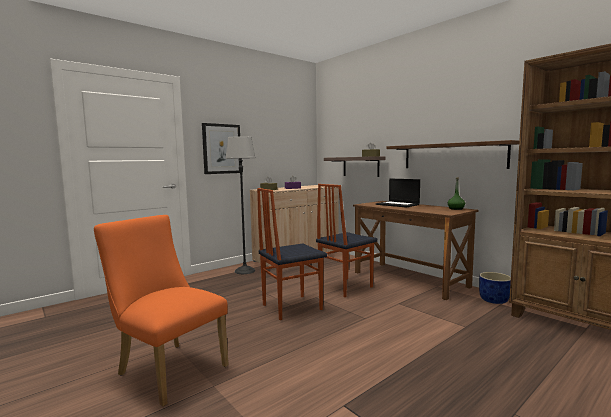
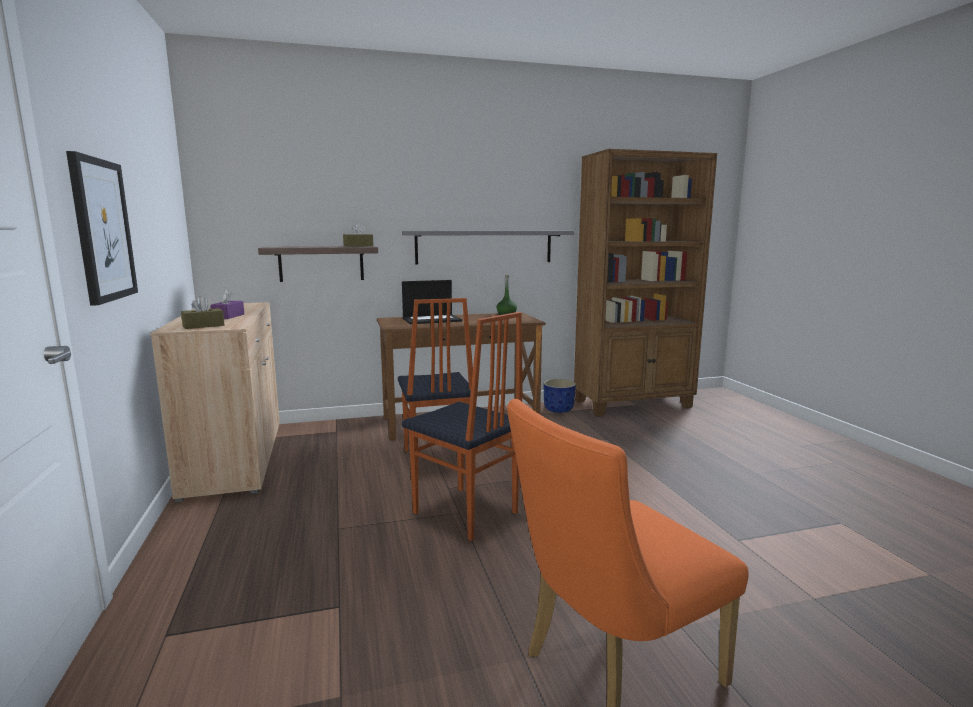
camera: 65 degrees left, 5 degrees up
floor lamp [225,136,256,274] -> none
chair [257,188,327,320] -> chair turned 45 degrees counterclockwise [402,312,522,541]
brown shelf [387,140,519,169] -> grey shelf [402,231,574,264]

